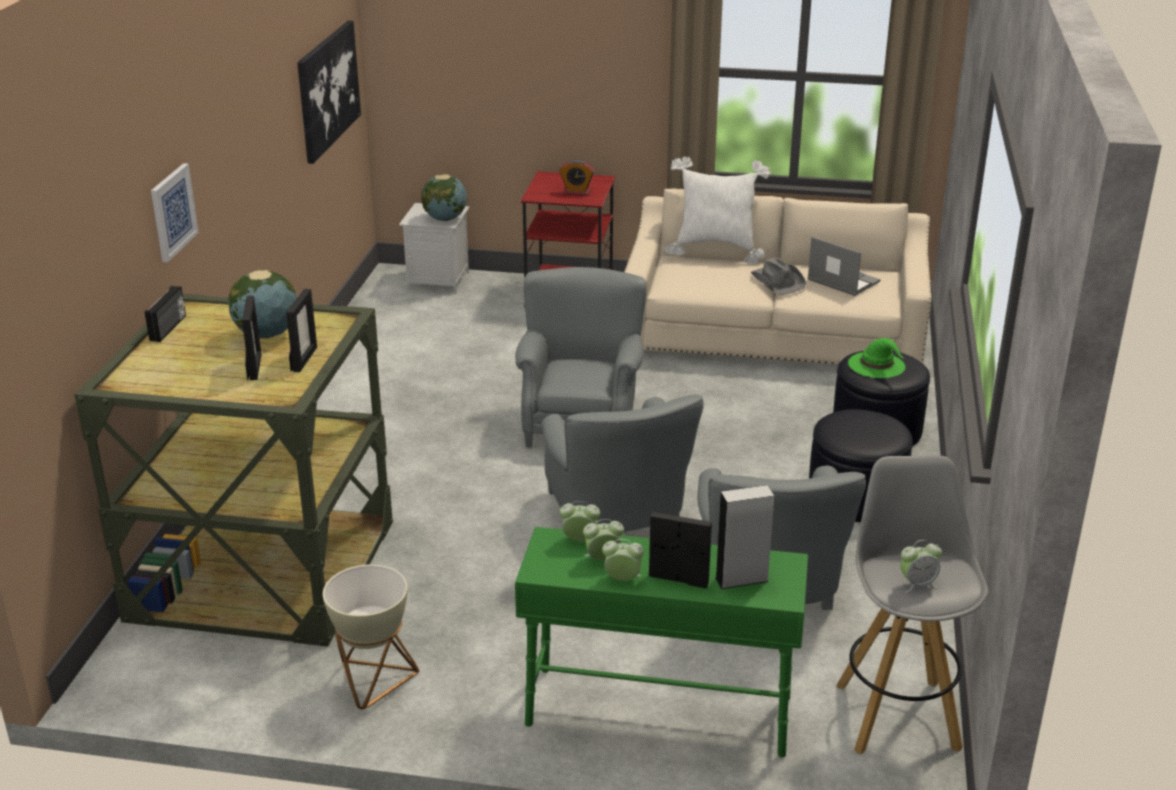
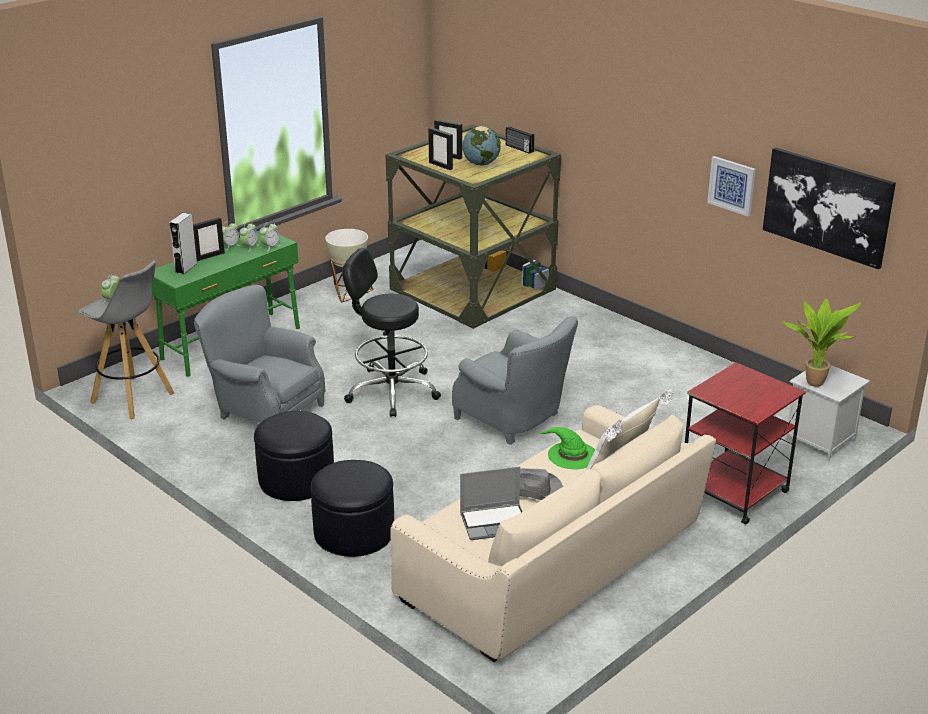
camera: 125 degrees right, 0 degrees up
picture [151,163,199,262] -> picture moved to [707,156,756,217]
globe [421,174,467,221] -> potted plant [781,298,861,387]
grey armchair [542,394,704,532] -> black stool [342,248,441,417]
alarm clock [559,160,594,196] -> none
green hat [848,338,905,378] -> green hat moved to [538,427,595,469]

